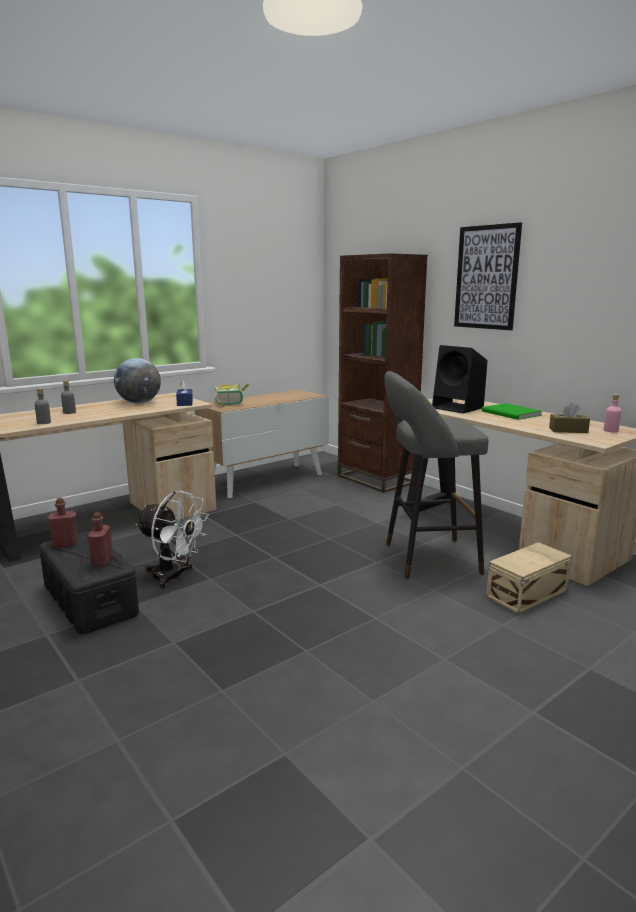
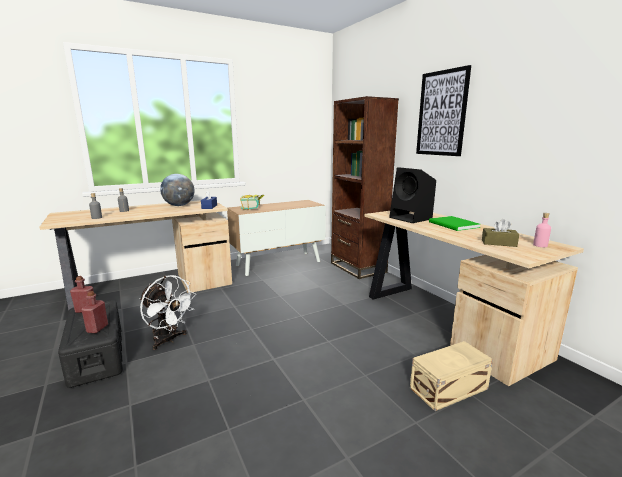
camera: 10 degrees right, 0 degrees up
grey stool [384,371,488,579] -> none

